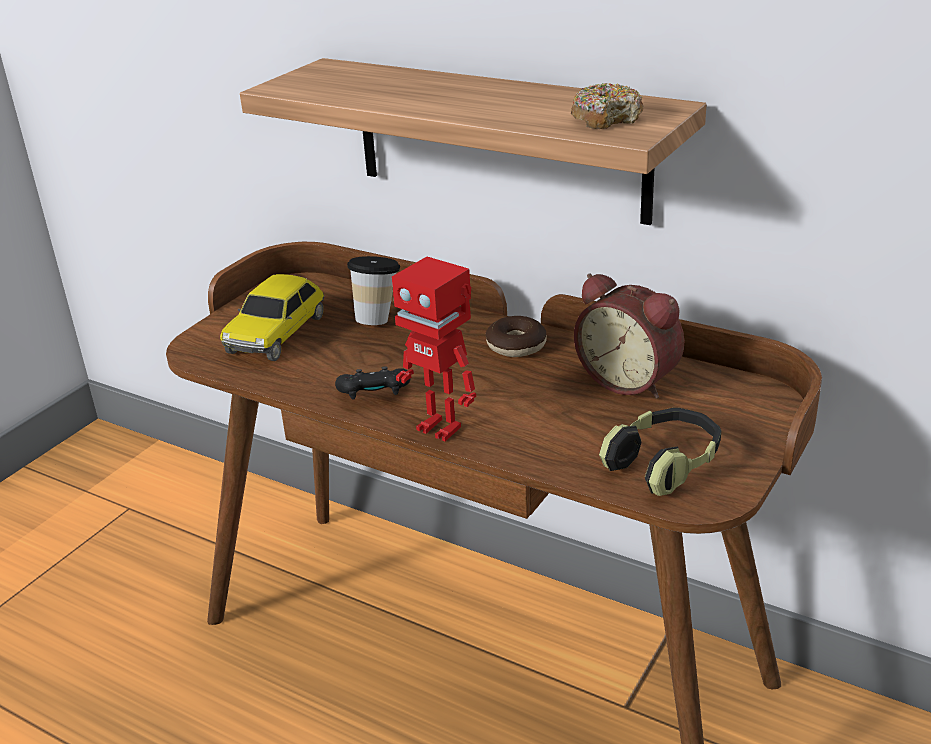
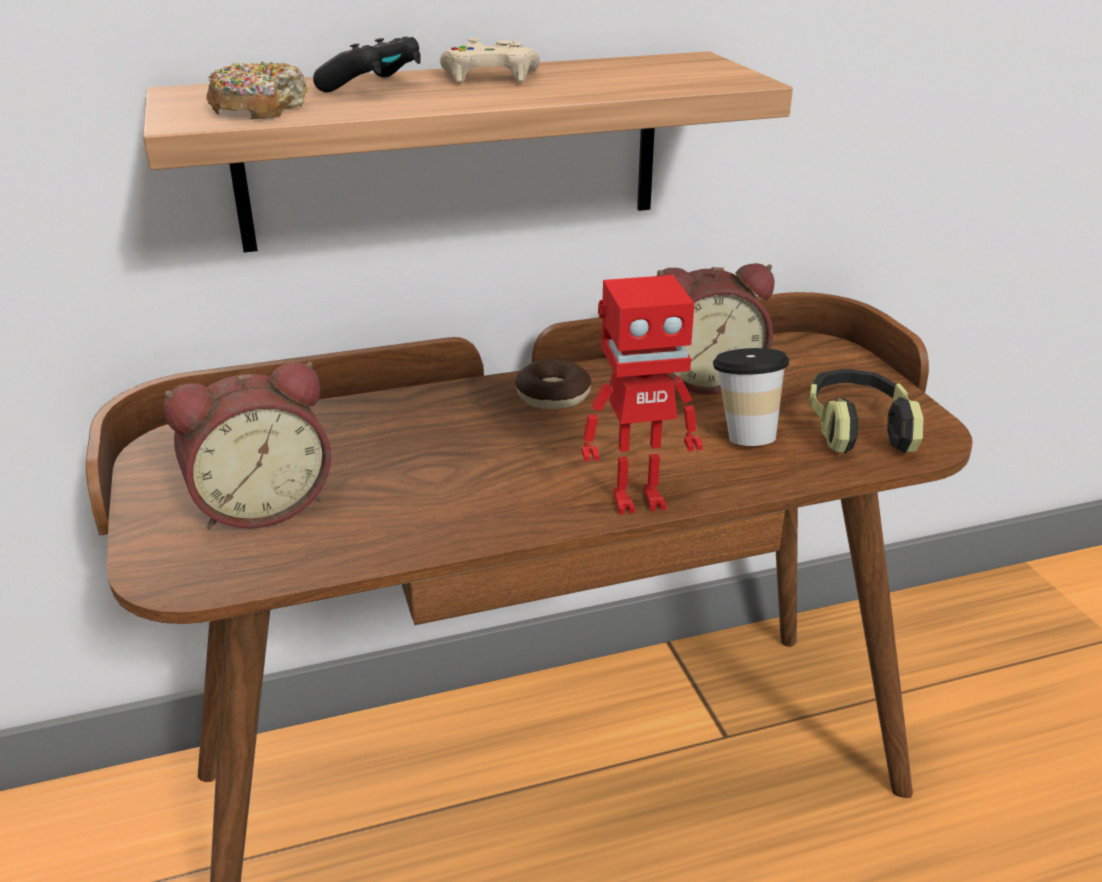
camera: 50 degrees left, 0 degrees up
toy car [220,274,324,361] -> alarm clock [164,362,331,529]
black game controller [335,366,411,400] -> black game controller moved to [313,37,421,93]
cup [347,256,400,325] -> cup moved to [713,348,789,446]
donut [571,83,643,129] -> donut moved to [206,61,308,120]
none -> beige game controller [440,38,540,83]

